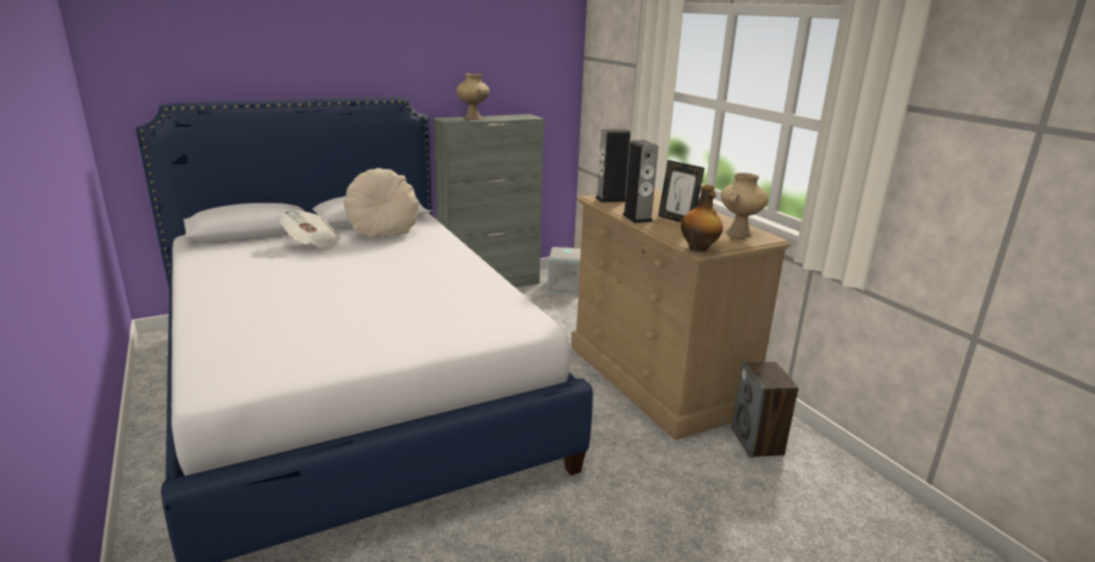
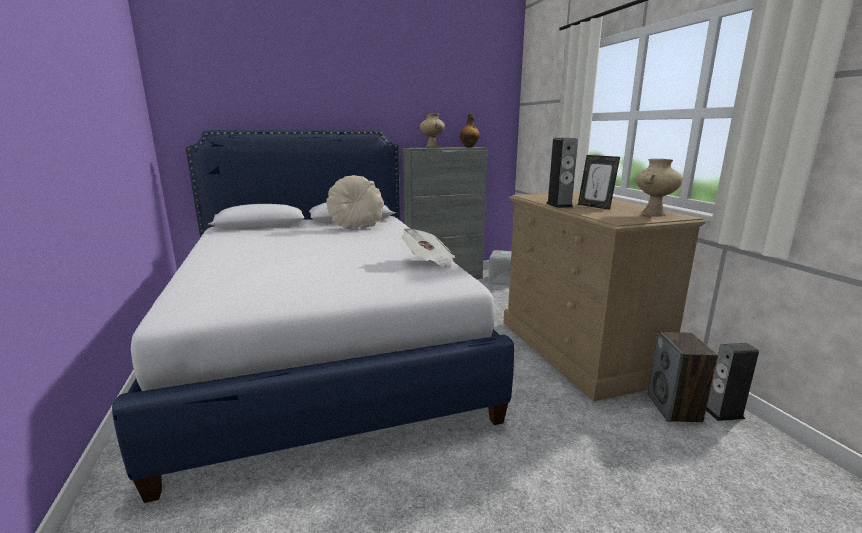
camera: 10 degrees right, 5 degrees down
newspaper [280,210,341,251] -> newspaper moved to [402,228,455,268]
speaker [595,129,630,203] -> speaker moved to [706,343,759,421]
bottle [681,185,723,252] -> bottle moved to [460,114,480,147]

